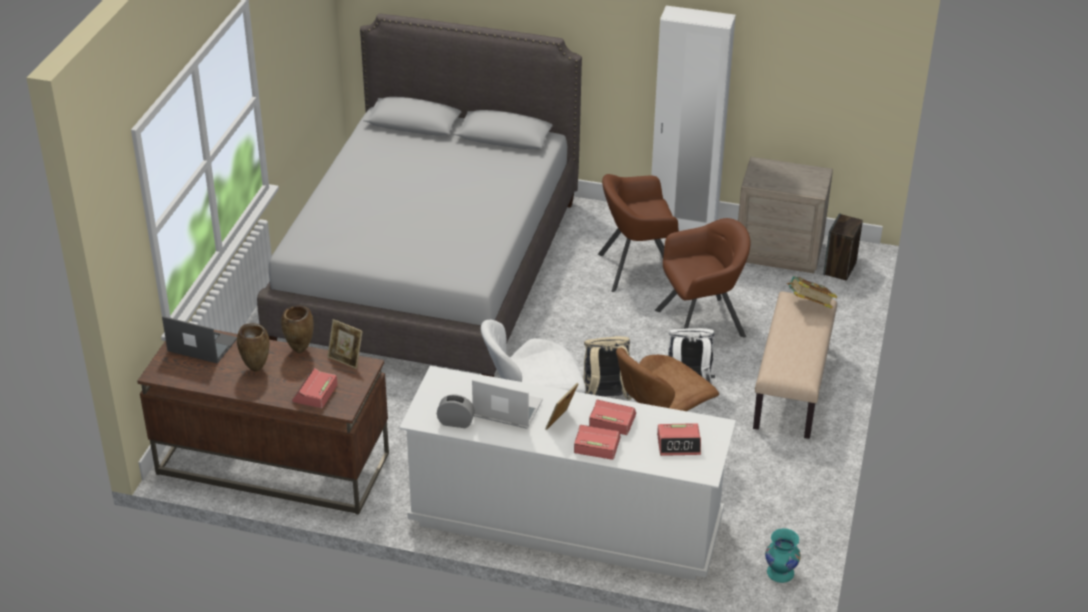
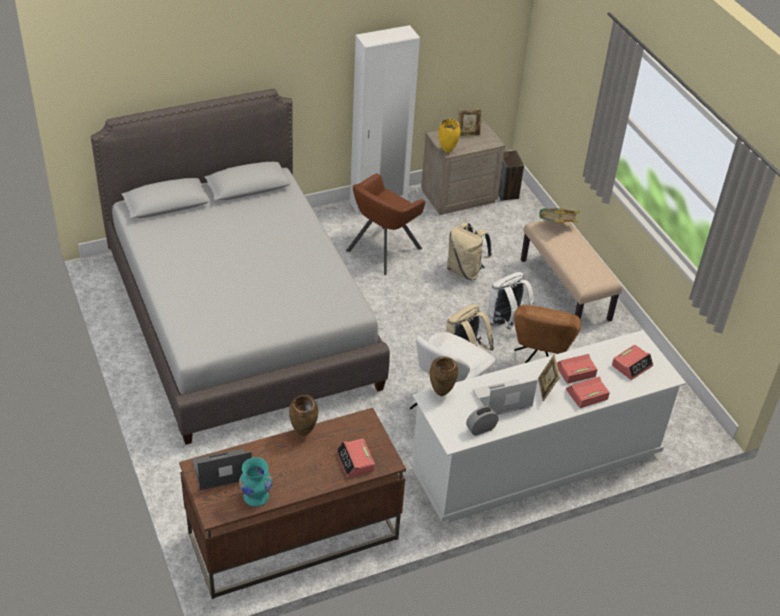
camera: 40 degrees left, 5 degrees up
brown vase [237,323,270,372] -> brown vase moved to [430,356,458,396]
picture frame [327,319,363,369] -> picture frame moved to [458,109,482,137]
brown armchair [655,218,750,338] -> beige backpack [447,223,492,280]
turquoise vase [765,528,801,583] -> turquoise vase moved to [239,457,272,507]
none -> yellow vase [439,119,461,153]

